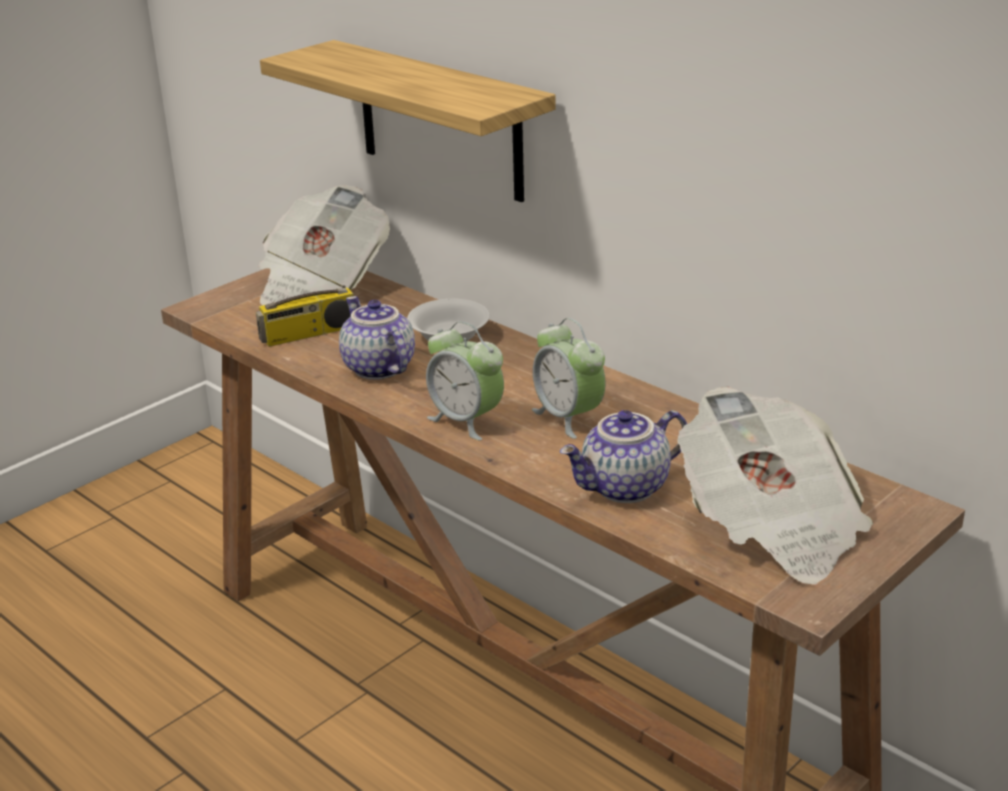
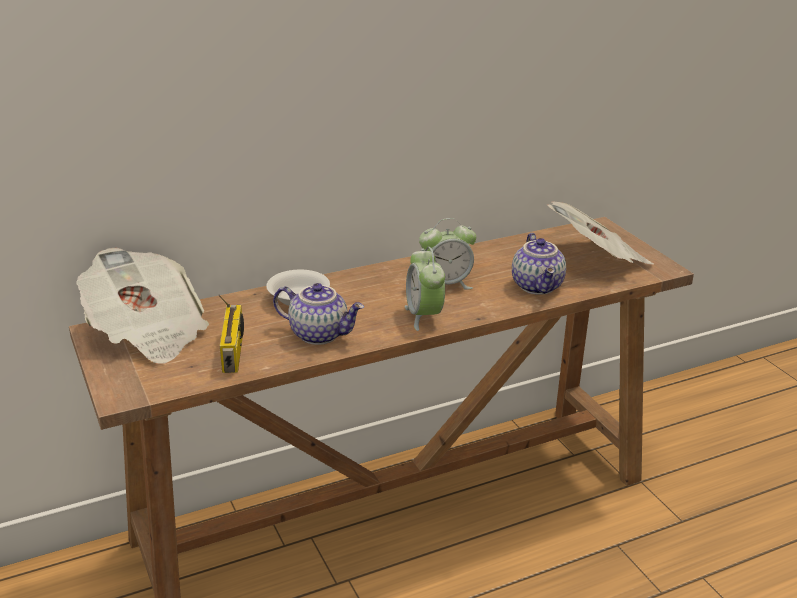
camera: 70 degrees left, 0 degrees up
shelf [260,40,556,202] -> none
teapot [339,296,415,380] -> teapot turned 150 degrees counterclockwise [273,283,364,345]
alarm clock [426,321,504,441] -> alarm clock turned 105 degrees clockwise [405,247,445,331]

